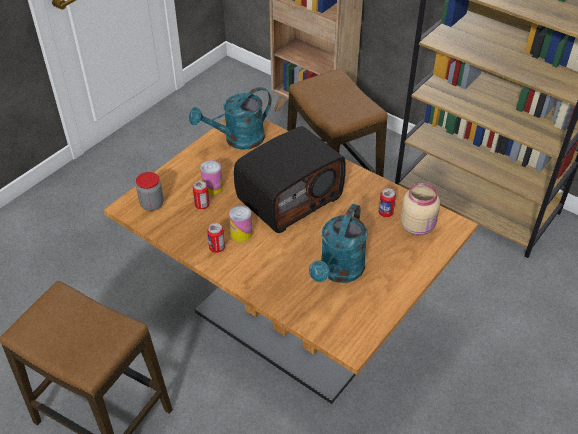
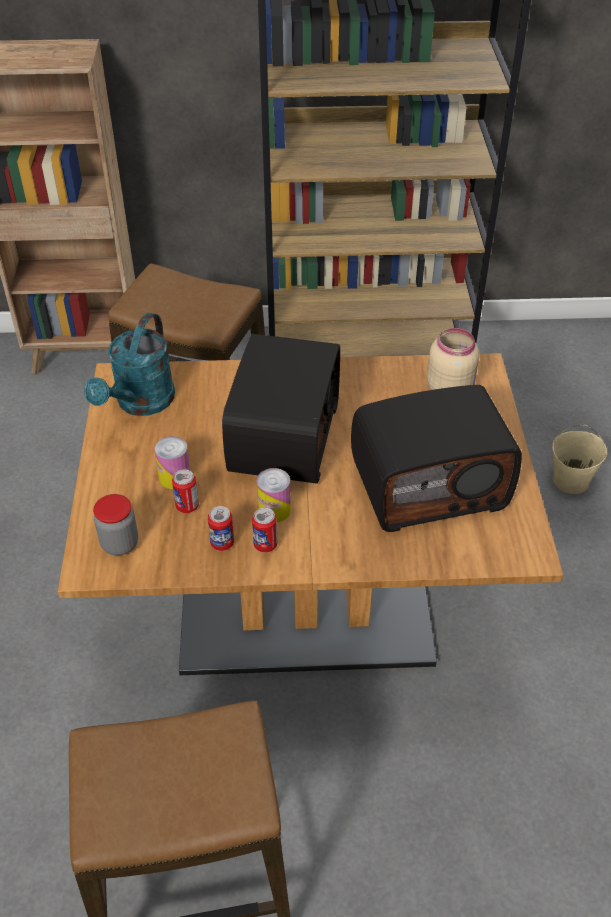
camera: 40 degrees left, 0 degrees up
turquoise watering can [309,204,367,283] -> radio [351,385,522,532]
can [378,188,396,217] -> can moved to [208,506,234,551]
none -> beige bucket [552,425,607,494]

